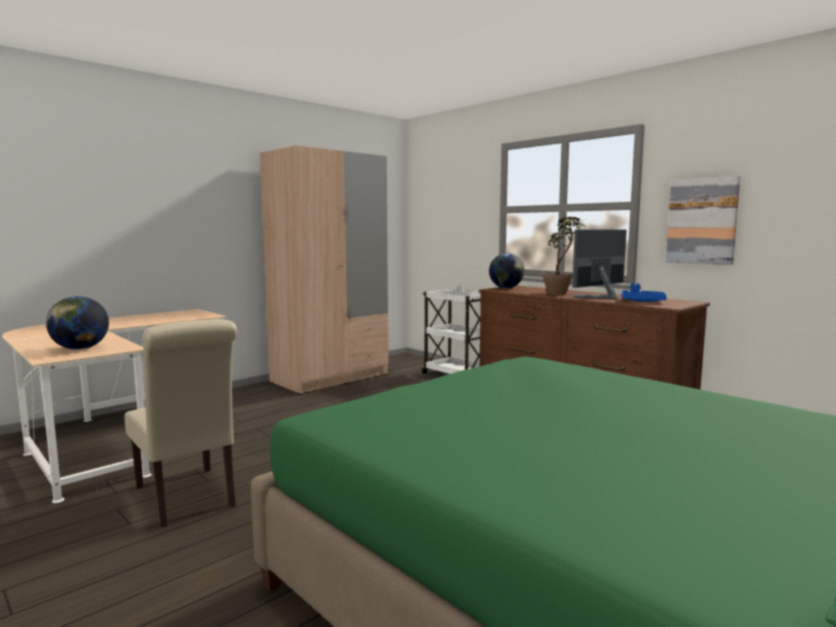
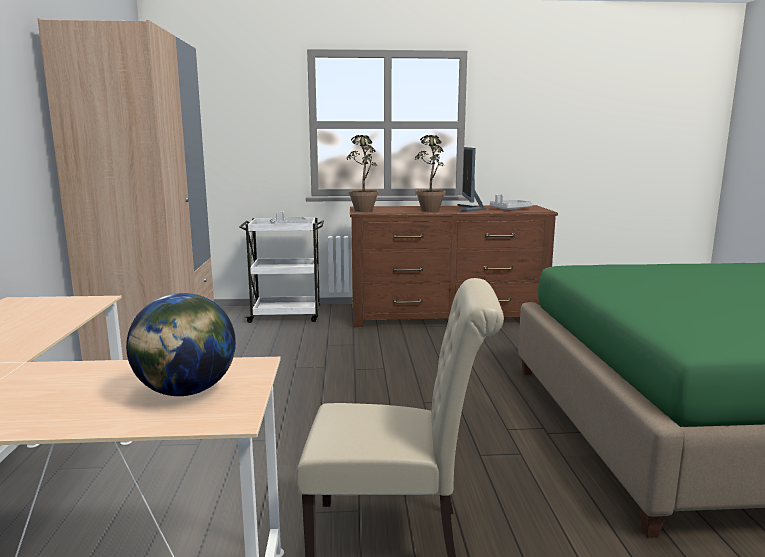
camera: 50 degrees left, 5 degrees up
globe [489,253,525,288] -> potted plant [346,135,379,212]
blue tray [622,283,667,302] -> grey tray [490,194,532,210]
picture [666,176,740,265] -> none

